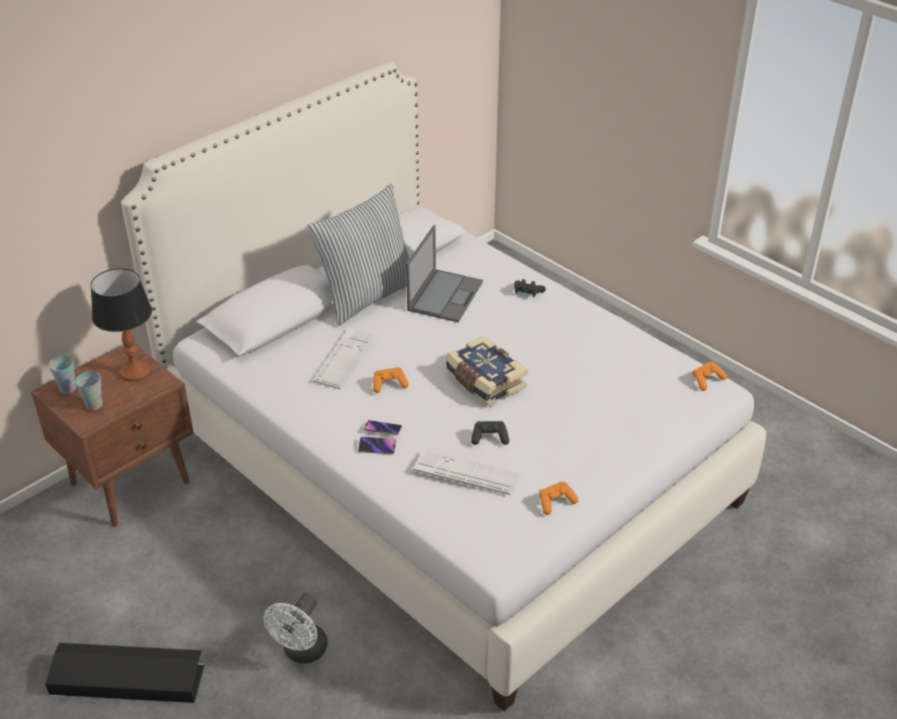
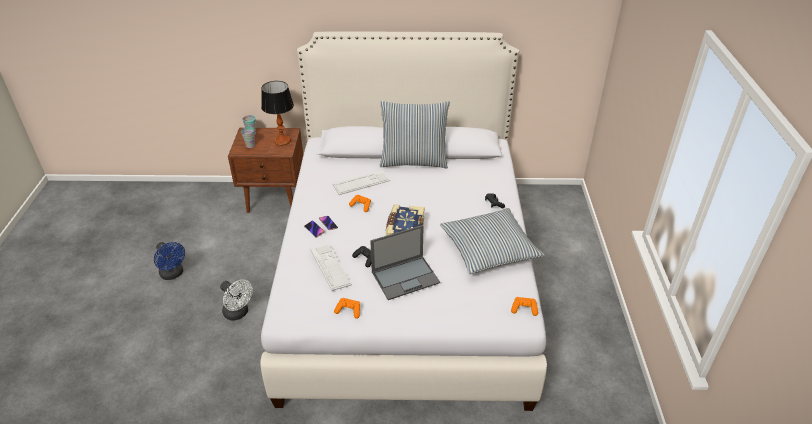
camera: 45 degrees right, 0 degrees up
black storage box [45,643,206,703] -> blue fan [154,242,185,280]
white fan [264,593,328,664] -> white fan turned 120 degrees counterclockwise [220,280,253,321]
laptop [406,225,483,322] -> laptop moved to [370,225,440,300]
none -> pillow [440,208,545,274]

